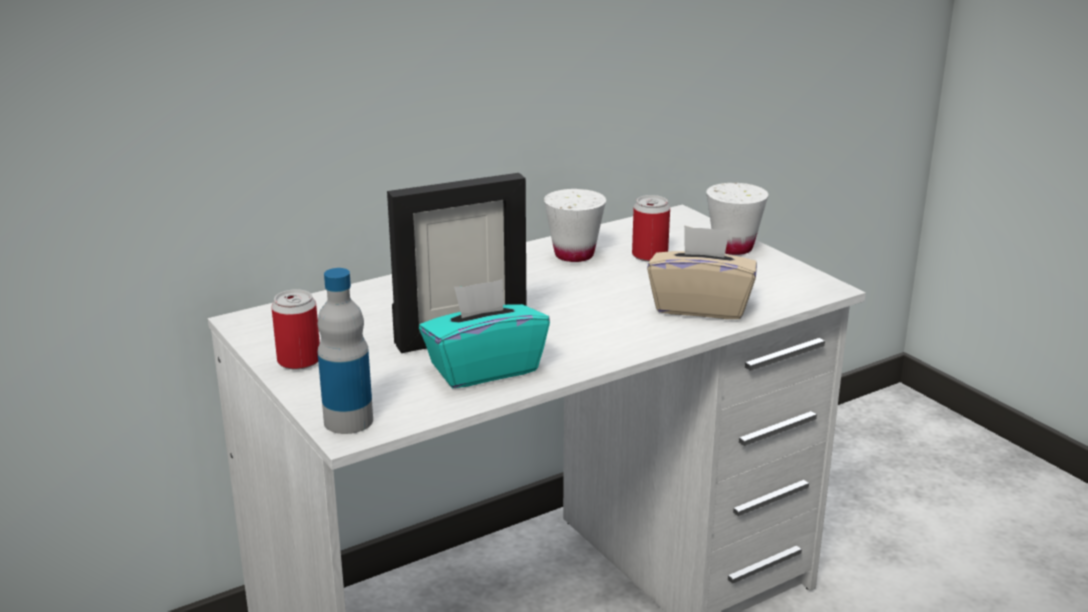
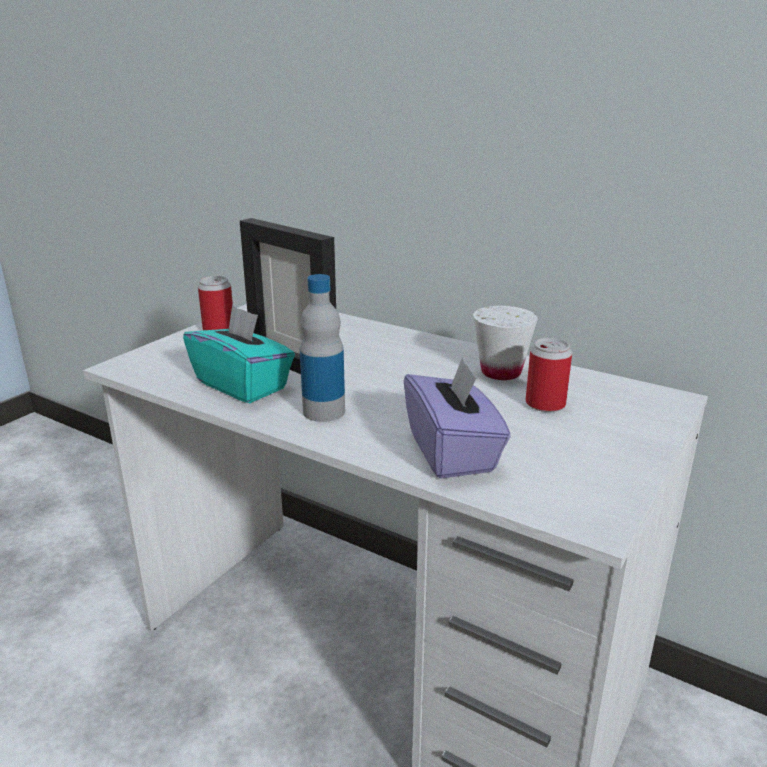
camera: 65 degrees right, 0 degrees up
bottle [318,268,373,434] -> bottle moved to [300,274,345,422]
beige tissue box [647,225,757,319] -> purple tissue box [404,357,511,479]
white cup [706,183,769,255] -> none

